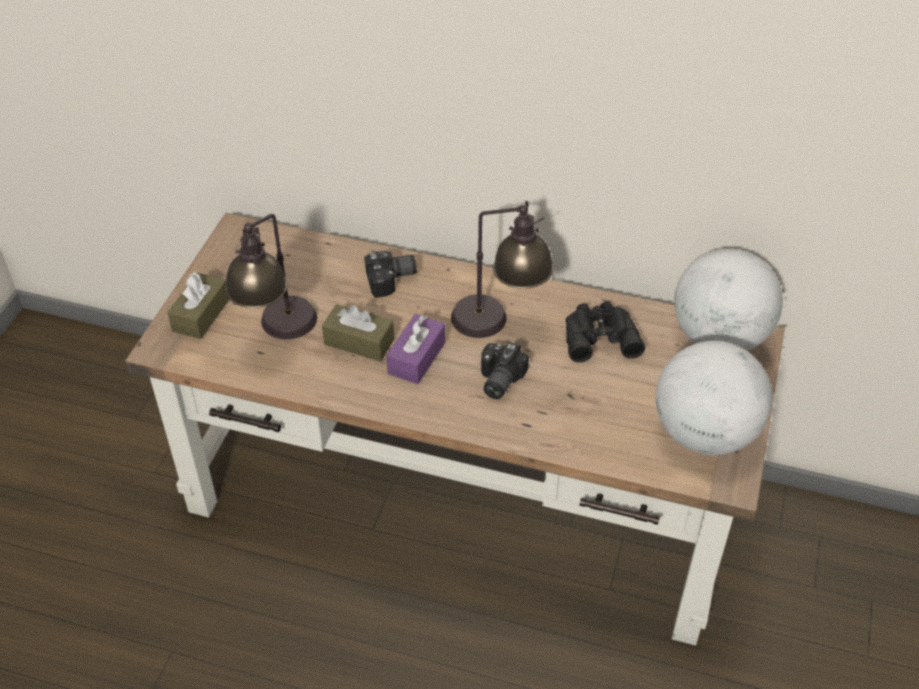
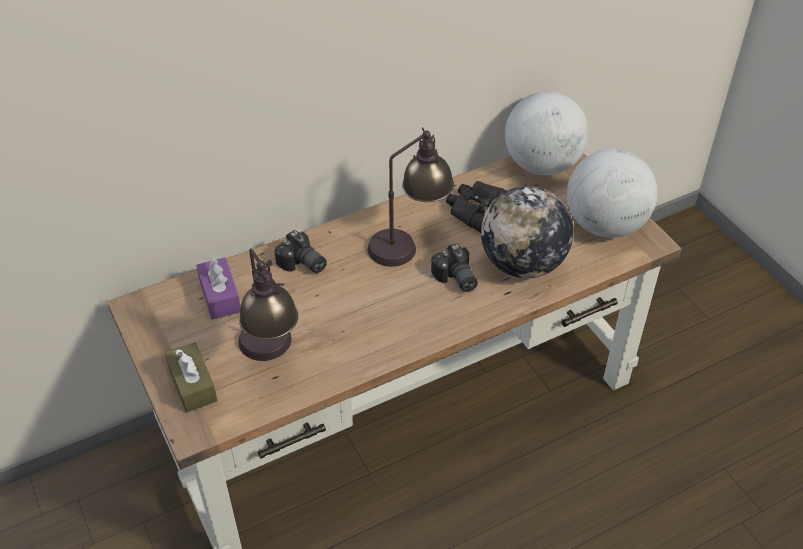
camera: 45 degrees left, 0 degrees up
brown tissue box [322,304,394,361] -> none
camera [364,251,417,298] -> camera turned 105 degrees clockwise [274,230,327,273]
purple tissue box [386,314,445,384] -> purple tissue box moved to [196,257,240,320]
none -> globe [481,186,574,278]

